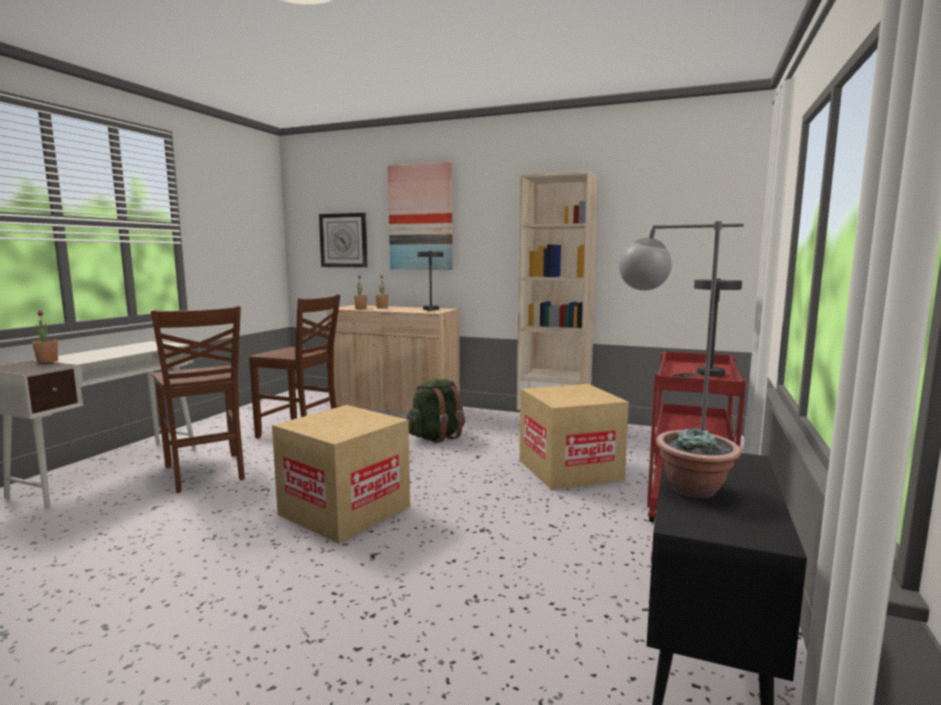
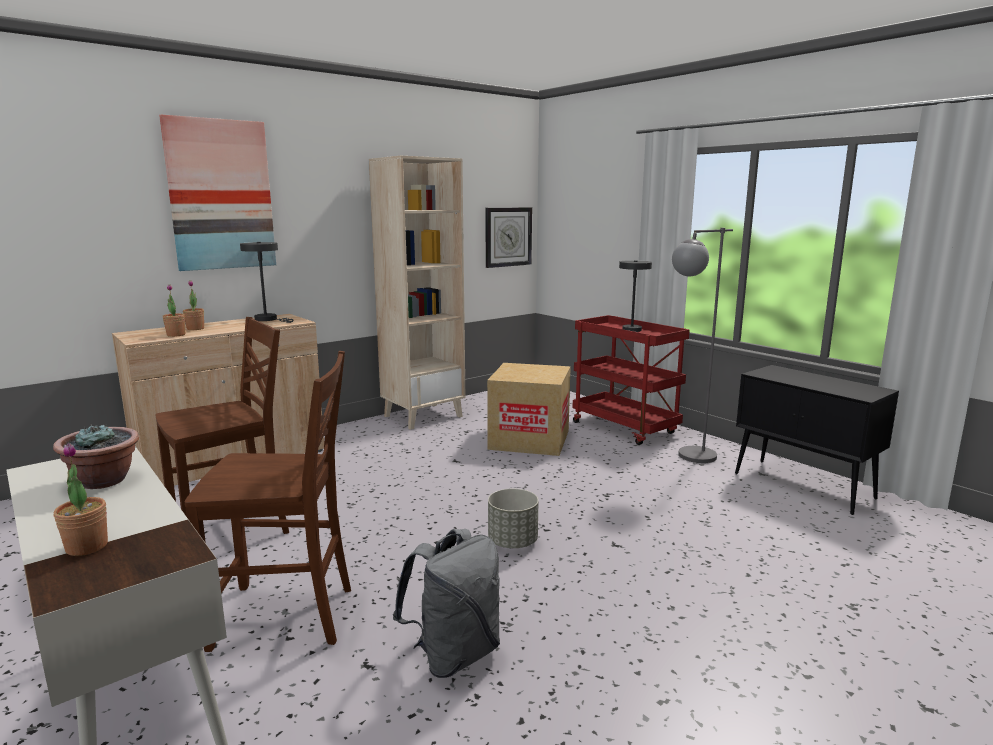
camera: 60 degrees left, 5 degrees up
cardboard box [272,405,410,543] -> grey planter [488,489,538,548]
wall clock [319,213,368,267] -> wall clock moved to [485,207,532,268]
green backpack [407,379,465,443] -> none
potted plant [656,426,741,498] -> potted plant moved to [53,424,139,489]
none -> grey backpack [393,529,500,678]

